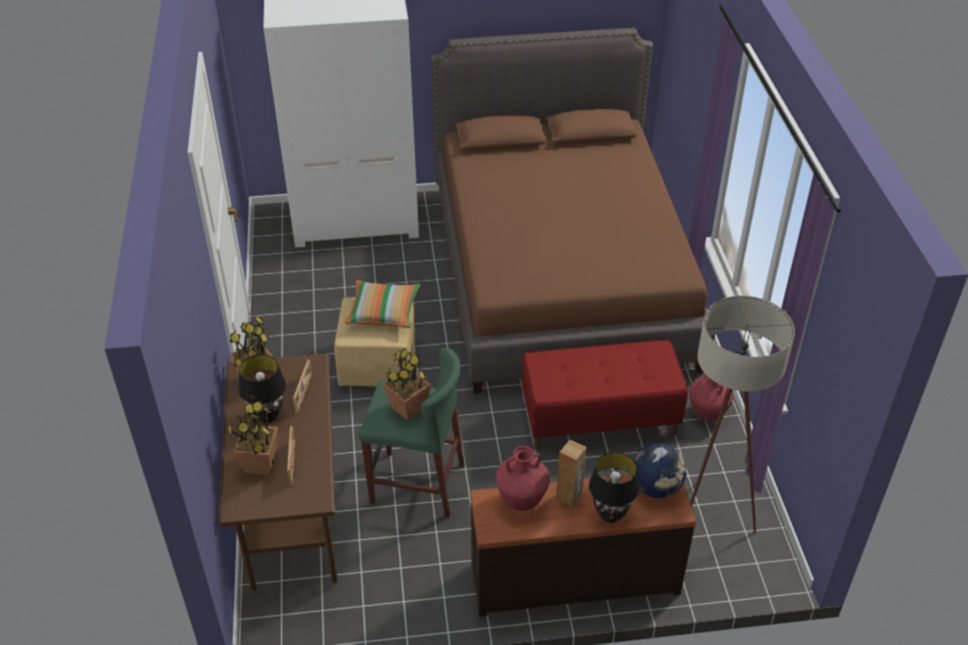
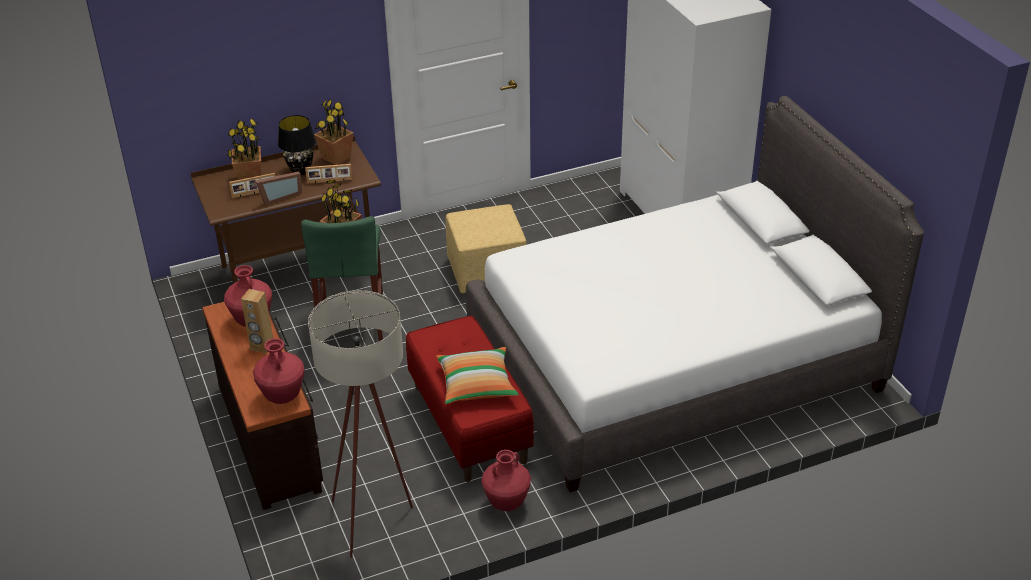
camera: 75 degrees right, 5 degrees down
pillow [344,280,421,328] -> pillow moved to [436,347,519,404]
brown bed [431,28,715,394] -> white bed [466,96,924,492]
black table lamp [589,452,639,523] -> none
globe [632,443,686,498] -> red vase [253,338,305,404]
none -> picture frame [255,171,302,205]

